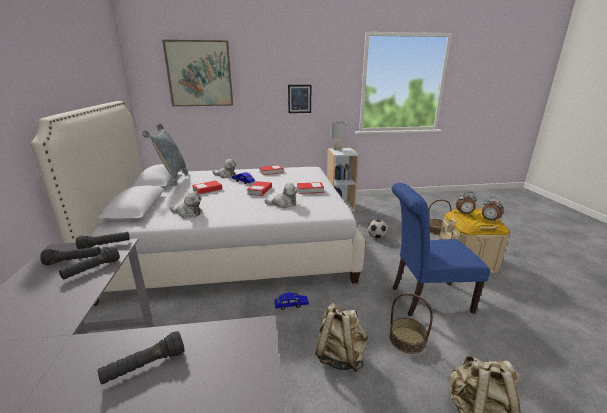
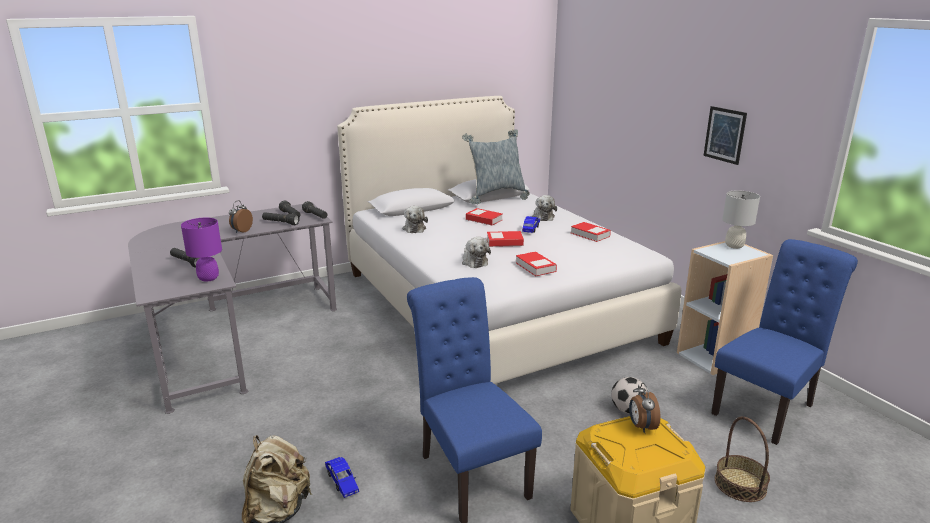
camera: 70 degrees right, 0 degrees up
picture [162,40,233,106] -> none
blue toy car [274,292,309,310] -> blue toy car moved to [325,457,359,498]
beige backpack [315,303,368,372] -> none
basket [389,293,433,354] -> none
alarm clock [482,197,503,222] -> alarm clock moved to [229,200,253,233]
none -> purple table lamp [181,218,222,281]
none -> blue chair [711,239,858,445]

